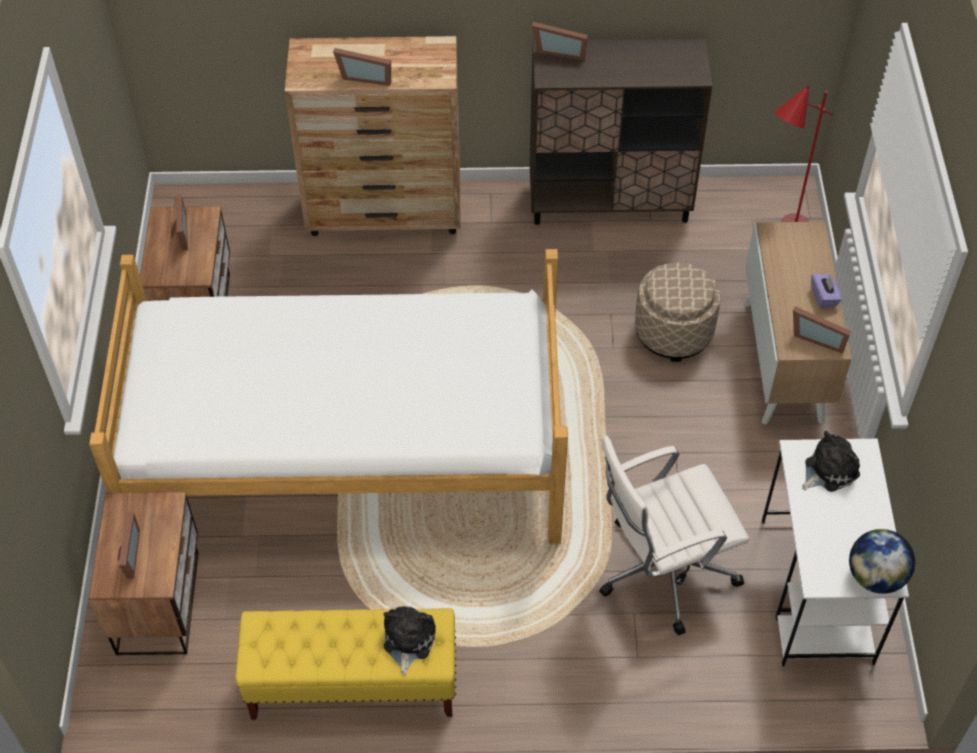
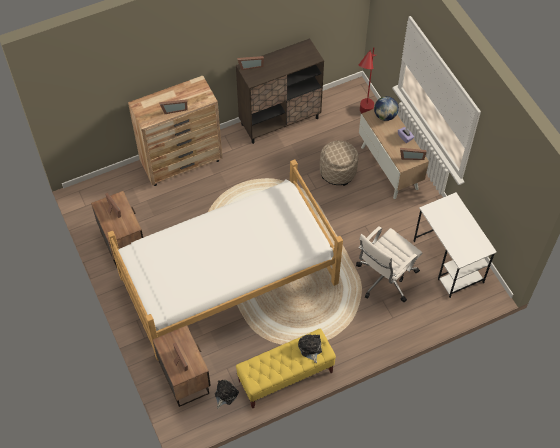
camera: 25 degrees left, 5 degrees up
plush toy [802,431,860,492] -> plush toy moved to [215,380,239,409]
globe [849,529,915,594] -> globe moved to [374,96,399,121]

